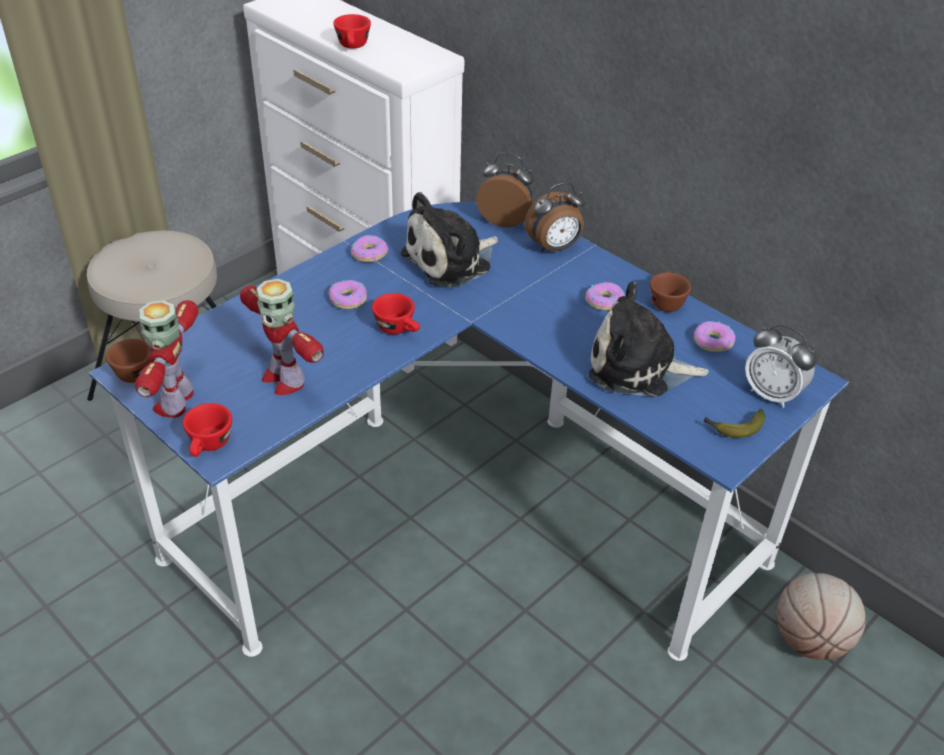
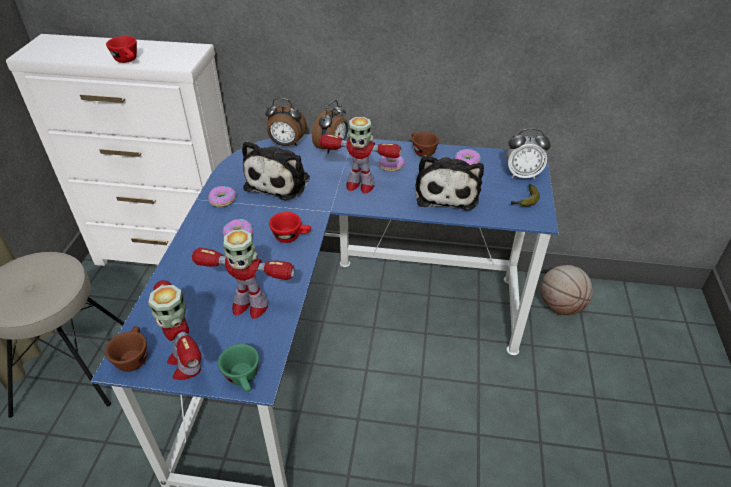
camera: 35 degrees left, 0 degrees up
red cup [183,403,232,457] -> green cup [218,344,259,392]
alarm clock [476,153,534,228] -> alarm clock turned 150 degrees counterclockwise [265,98,307,146]
plush toy [589,282,709,397] -> plush toy turned 60 degrees counterclockwise [415,155,484,210]
none -> toy robot [320,117,401,194]

